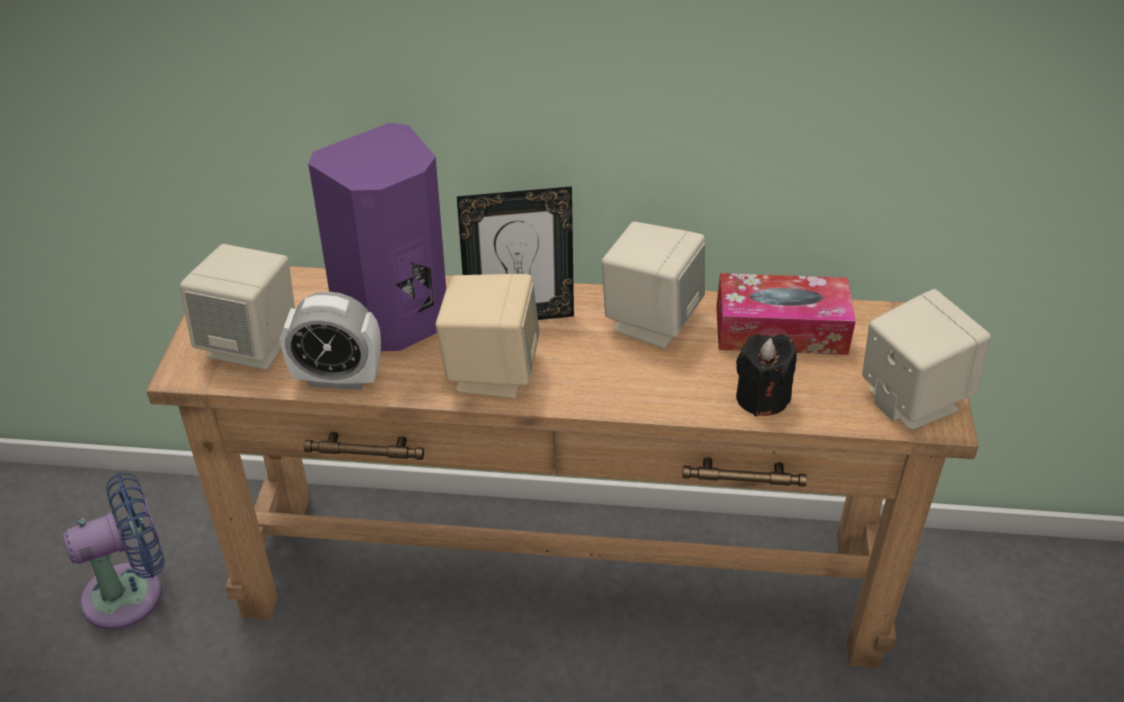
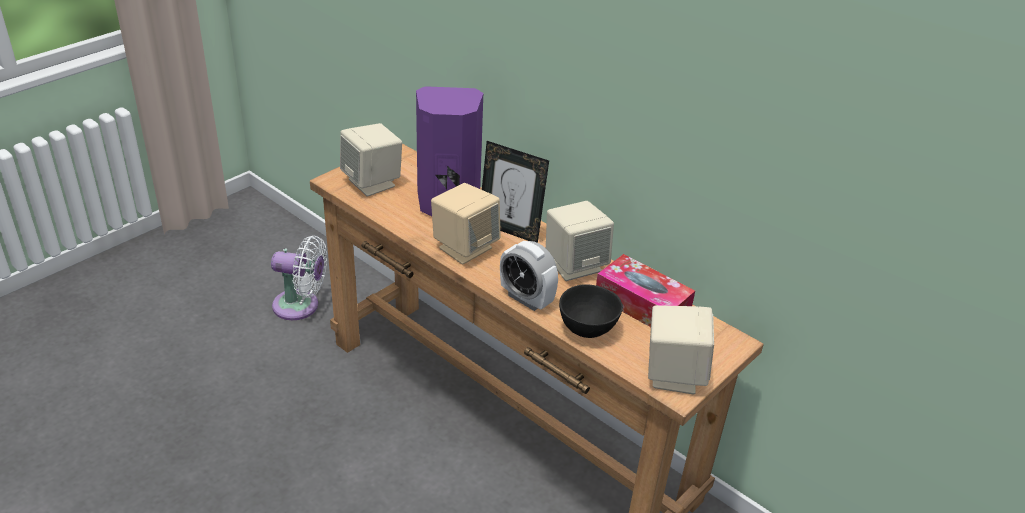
camera: 35 degrees right, 5 degrees down
blue fan [63,473,165,630] -> white fan [271,236,327,320]
alarm clock [281,292,381,390] -> alarm clock moved to [500,241,558,311]
black candle [736,334,797,417] -> black bowl [559,284,623,338]

